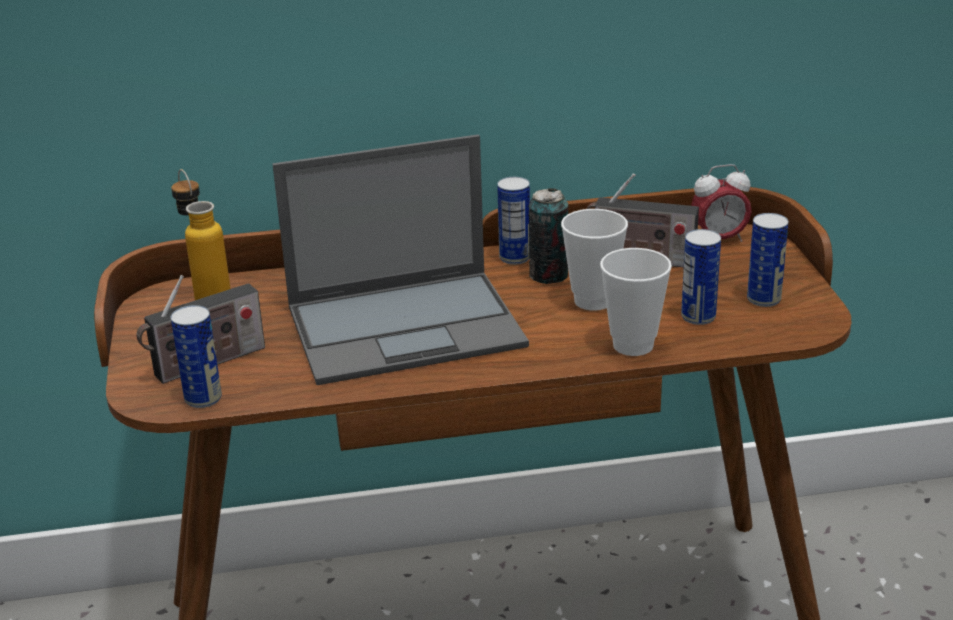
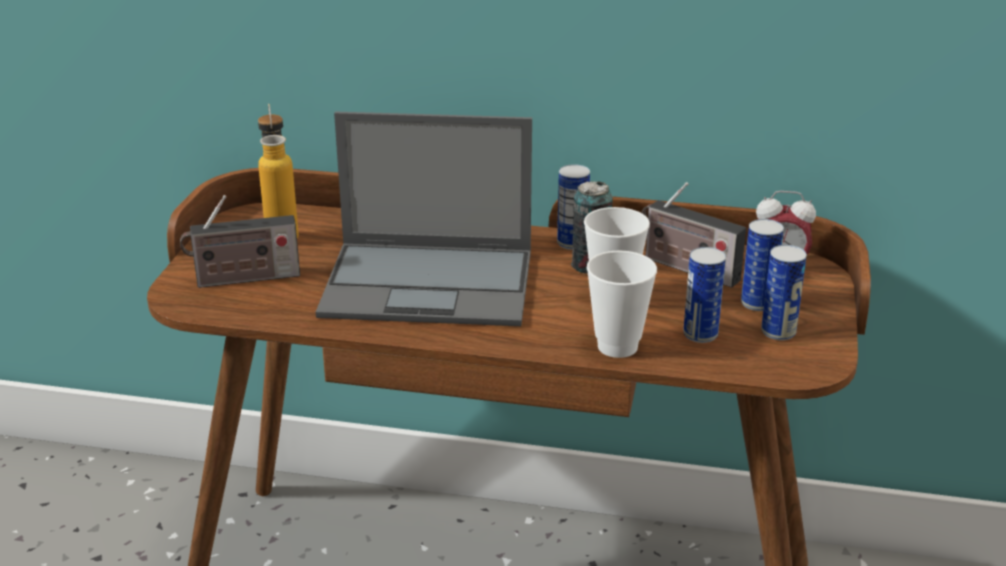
camera: 20 degrees right, 0 degrees up
can [171,305,222,408] -> can moved to [741,219,784,311]

